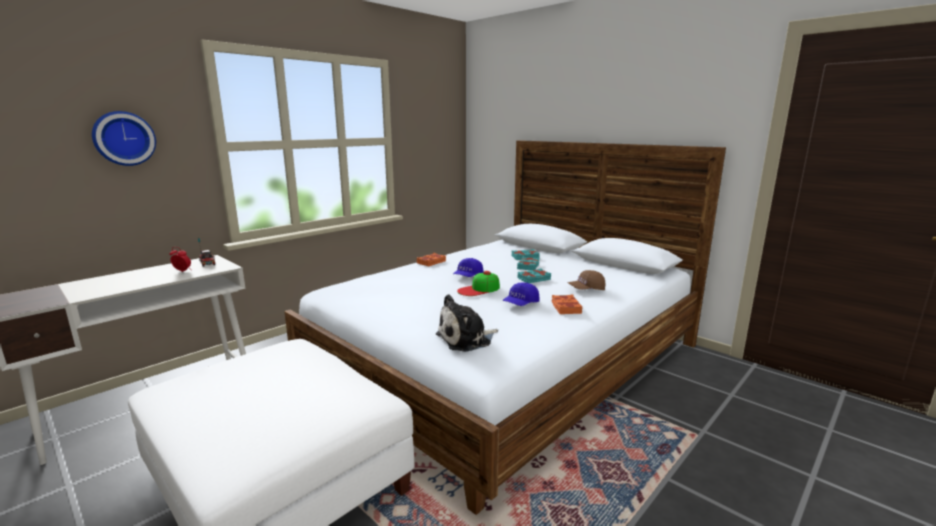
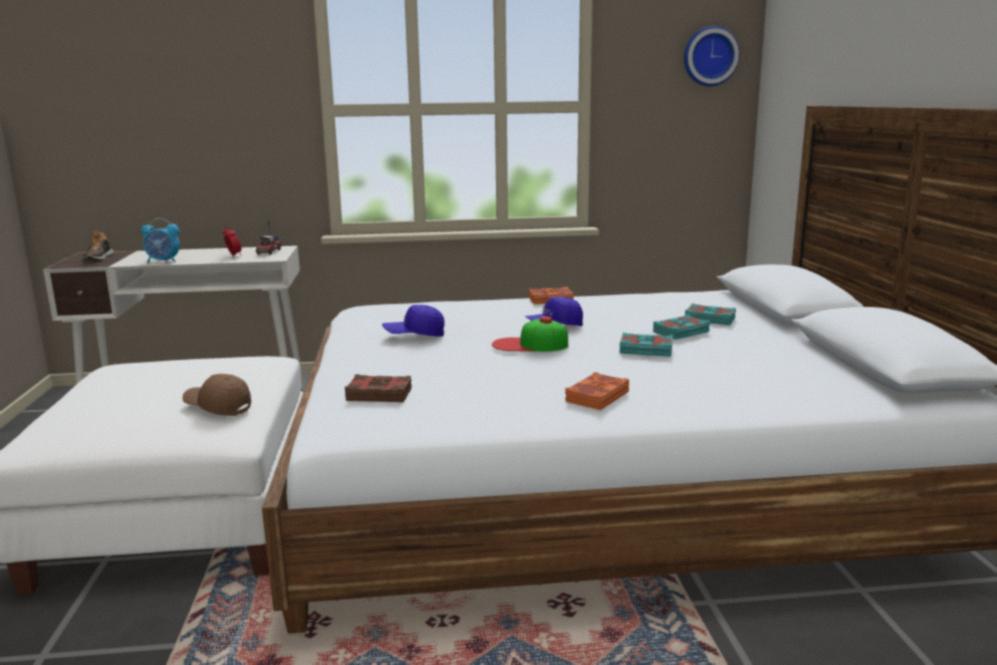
camera: 40 degrees right, 0 degrees up
wall clock [92,111,156,166] -> wall clock moved to [684,26,740,86]
plush toy [436,294,498,352] -> brown book [345,374,412,402]
blue cap [503,282,539,306] -> blue cap moved to [382,305,445,337]
brown cap [567,270,605,290] -> brown cap moved to [182,374,251,416]
none -> shoe [83,230,114,260]
none -> alarm clock [141,218,180,263]

